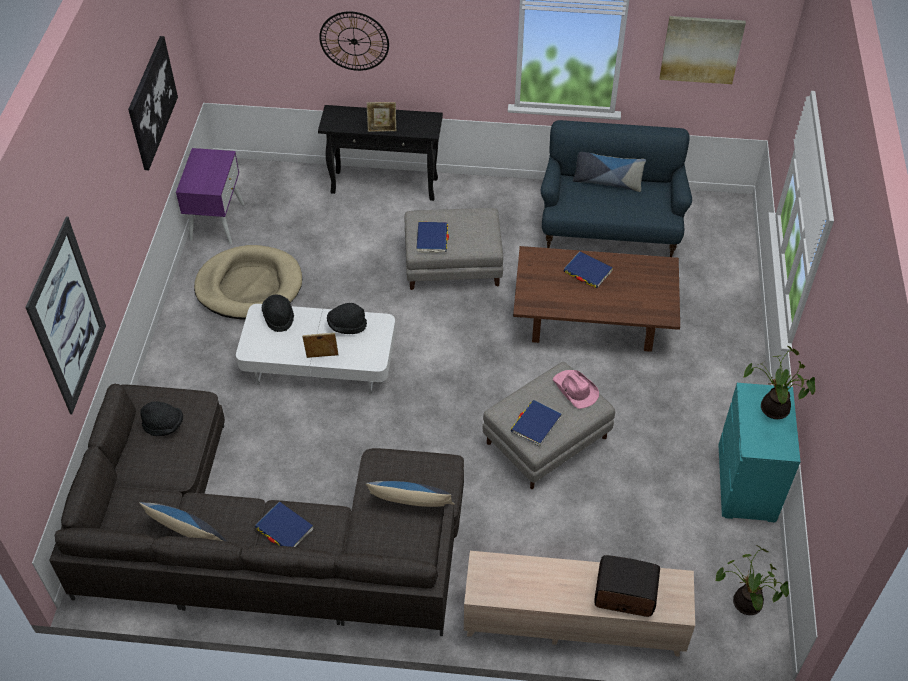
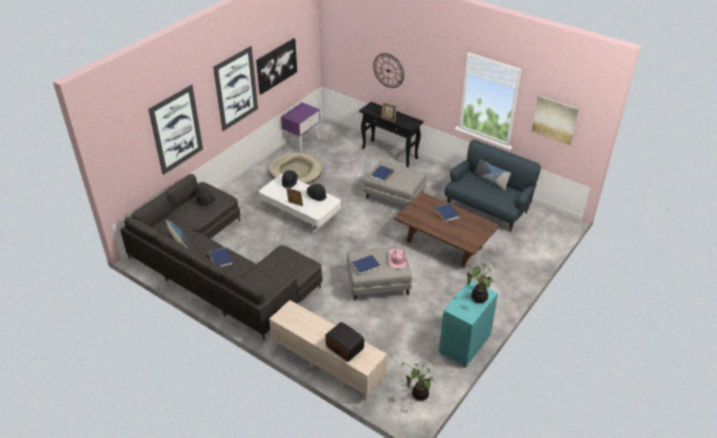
camera: 30 degrees right, 10 degrees down
pillow [366,481,455,507] -> none
none -> picture [213,46,258,131]

